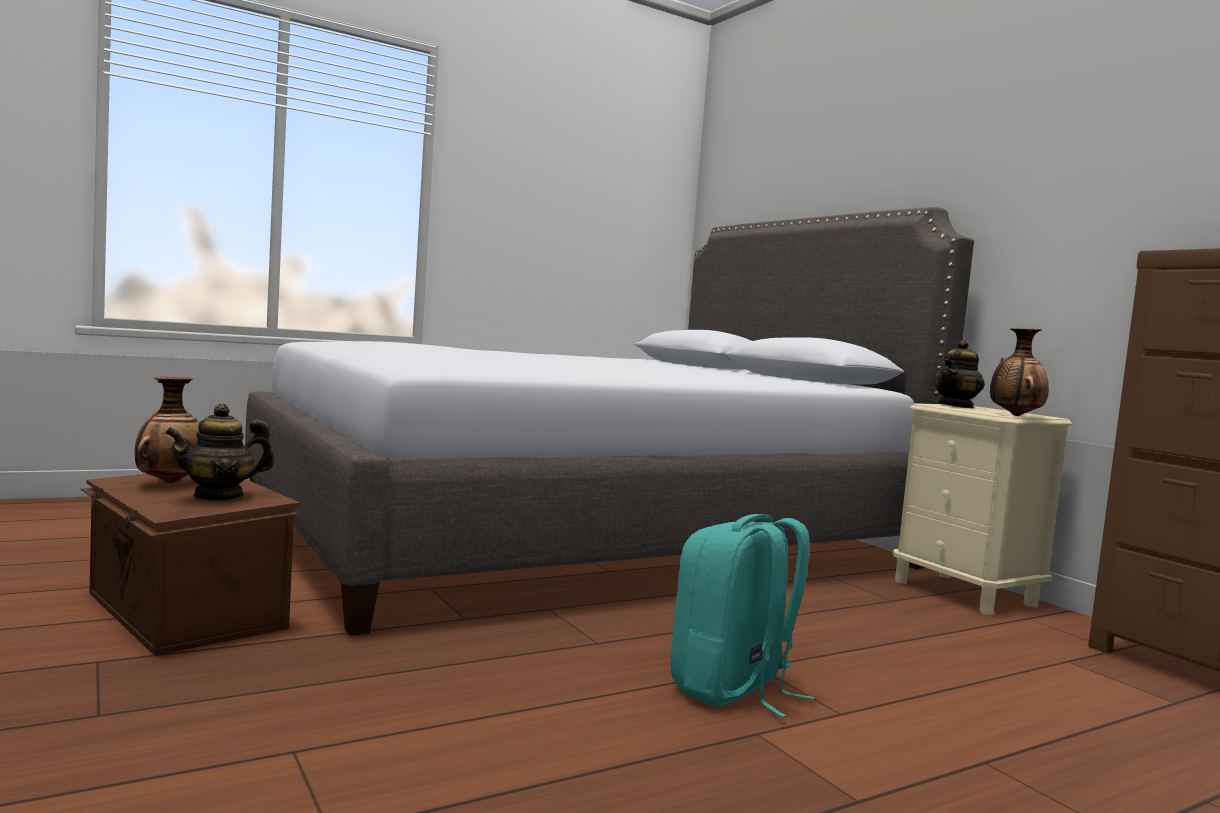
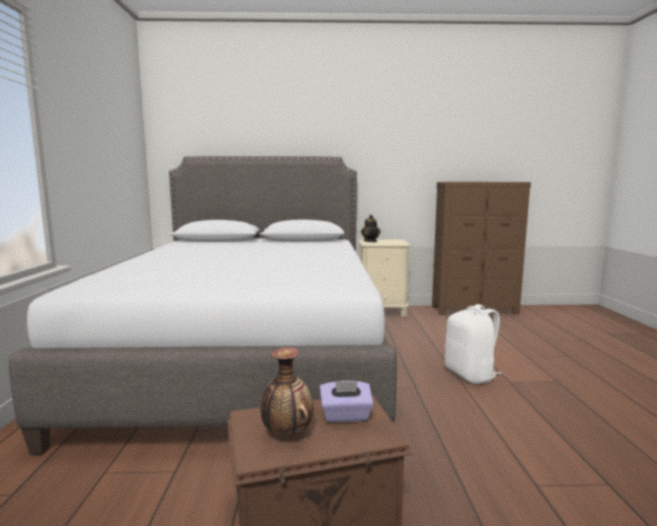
camera: 60 degrees left, 5 degrees up
teapot [165,403,275,501] -> purple tissue box [320,381,373,422]
turquoise backpack [671,514,814,718] -> white backpack [445,304,502,384]
vase [990,328,1049,416] -> none

